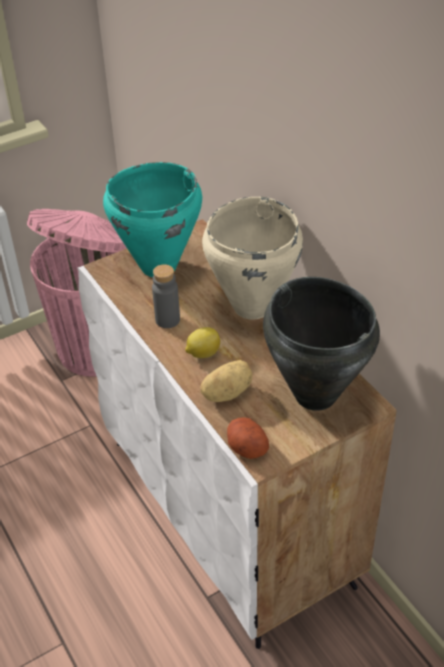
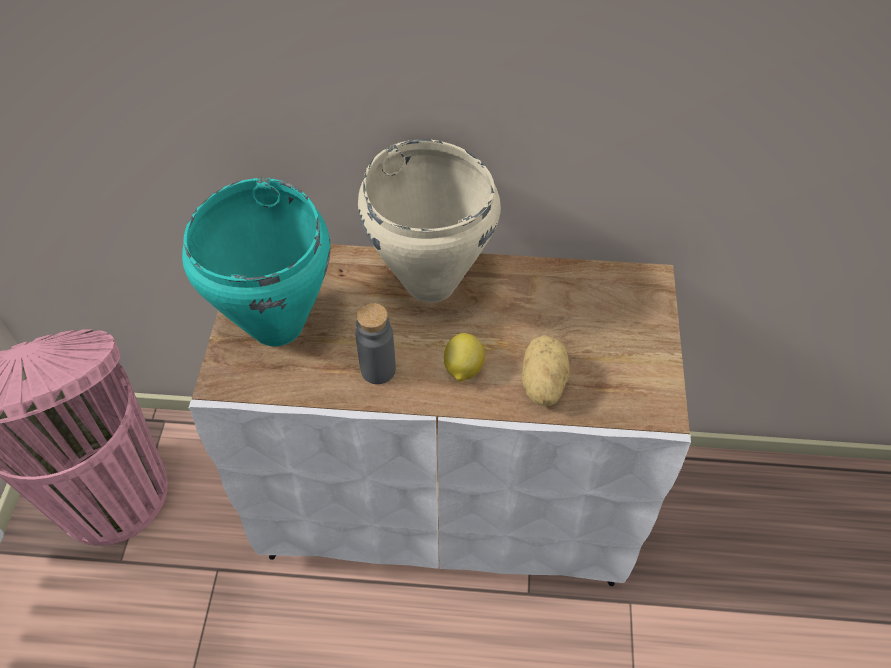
camera: 55 degrees left, 10 degrees up
potato [227,417,269,459] -> none
black cooking pot [263,277,380,411] -> none

